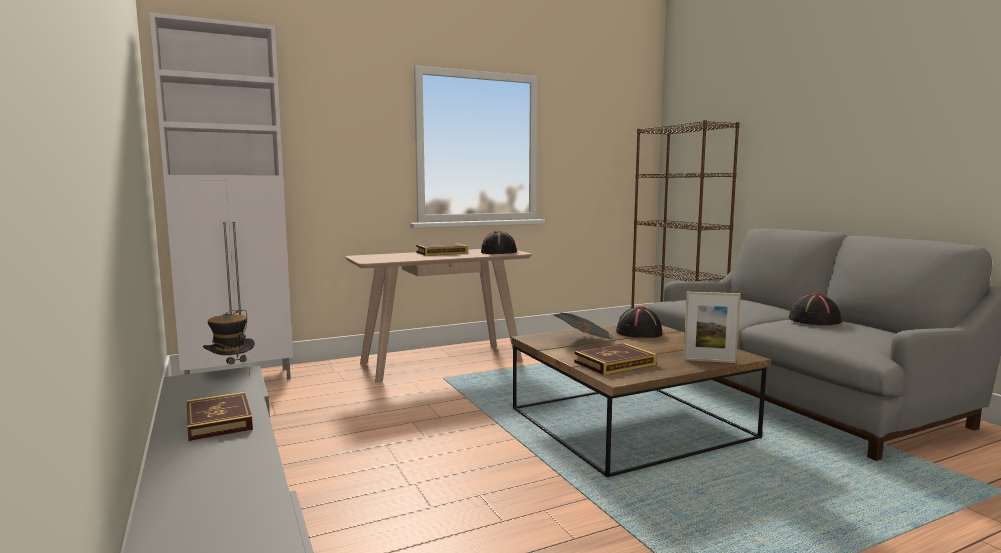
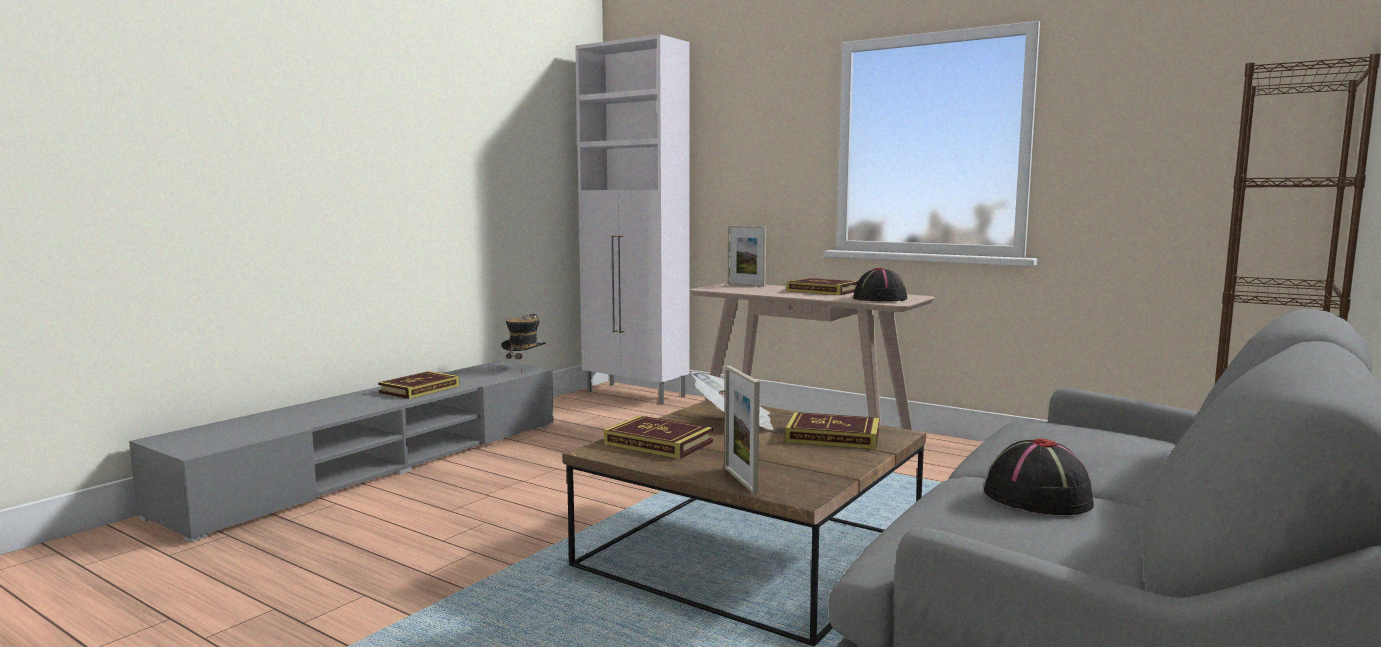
camera: 60 degrees right, 0 degrees up
black hat [616,306,663,338] -> book [785,412,880,450]
none -> picture frame [728,226,766,287]

